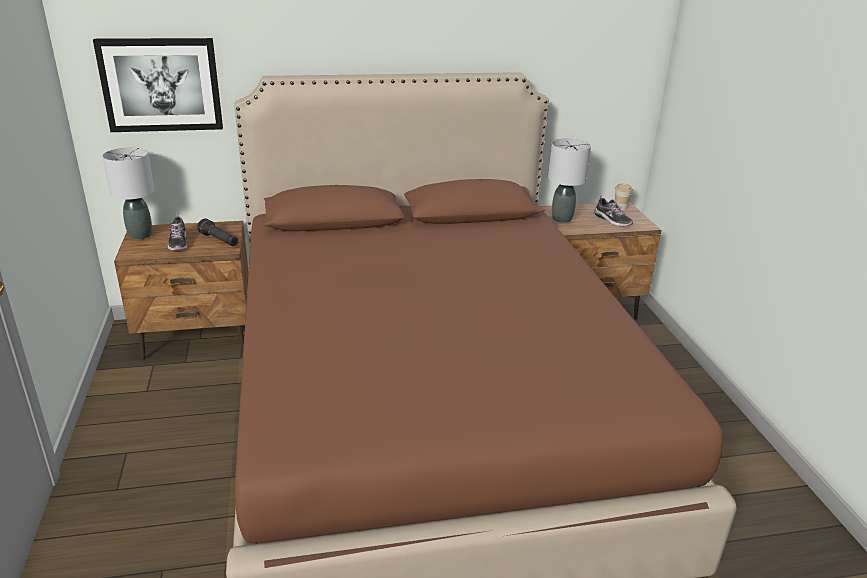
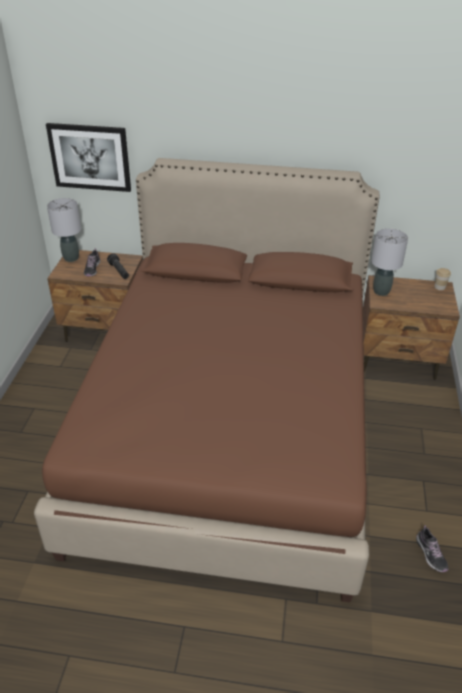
camera: 20 degrees right, 10 degrees up
shoe [594,196,633,226] -> shoe moved to [416,525,448,572]

